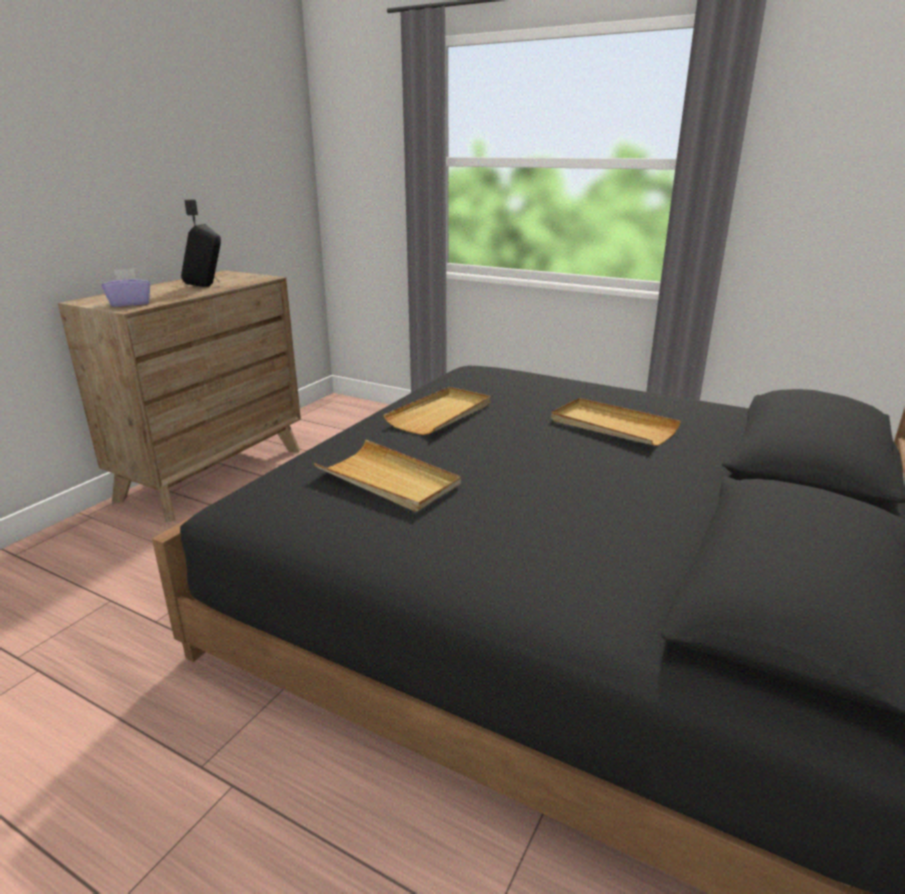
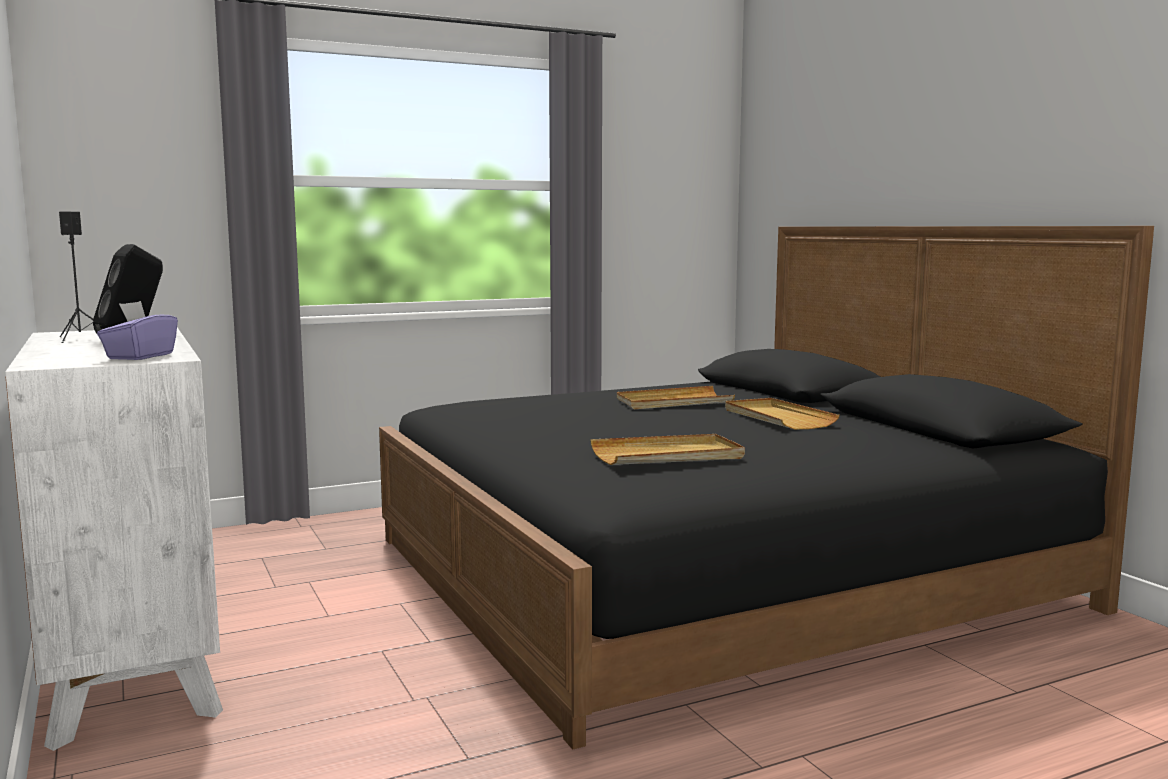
camera: 55 degrees left, 15 degrees down
brown dresser [58,270,301,522] -> white dresser [5,328,223,751]
beige tray [383,387,491,435] -> beige tray moved to [725,398,840,430]

